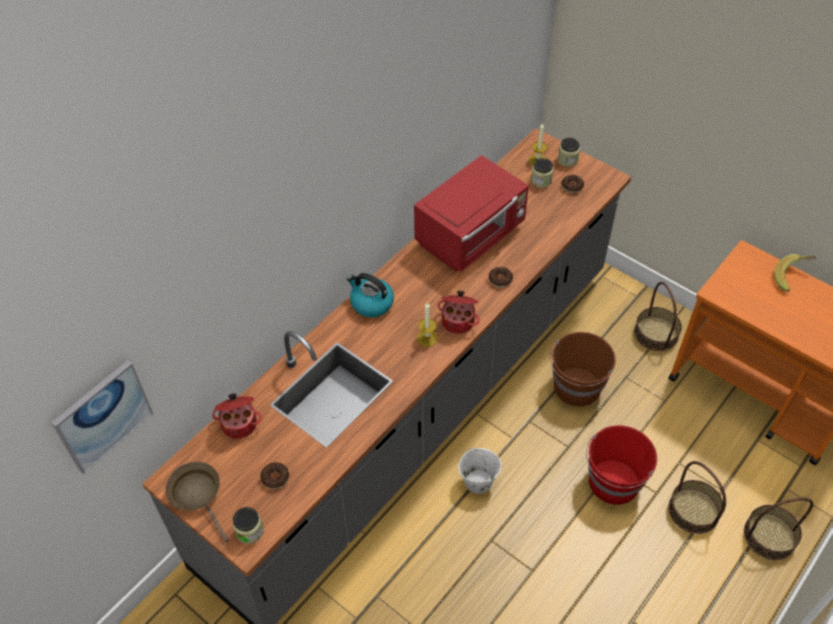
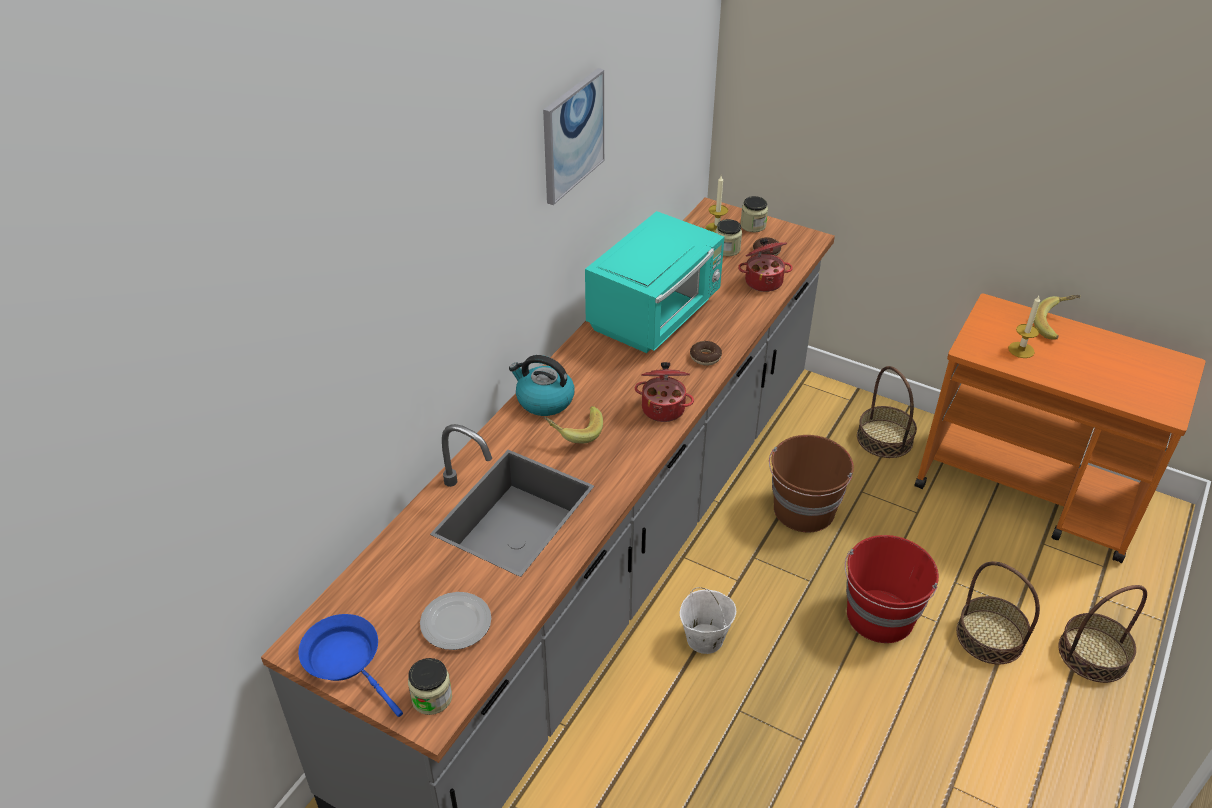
camera: 10 degrees left, 10 degrees down
picture [51,360,153,474] -> picture moved to [543,68,604,205]
brown frying pan [165,462,229,542] -> blue frying pan [298,614,403,717]
cooking pot [212,393,262,439] -> cooking pot moved to [738,238,793,292]
donut [260,462,289,489] -> plate [420,592,491,650]
red microwave [414,155,529,272] -> turquoise microwave [585,211,724,353]
candle [417,303,438,347] -> candle moved to [1008,296,1040,358]
none -> banana [543,406,603,444]

